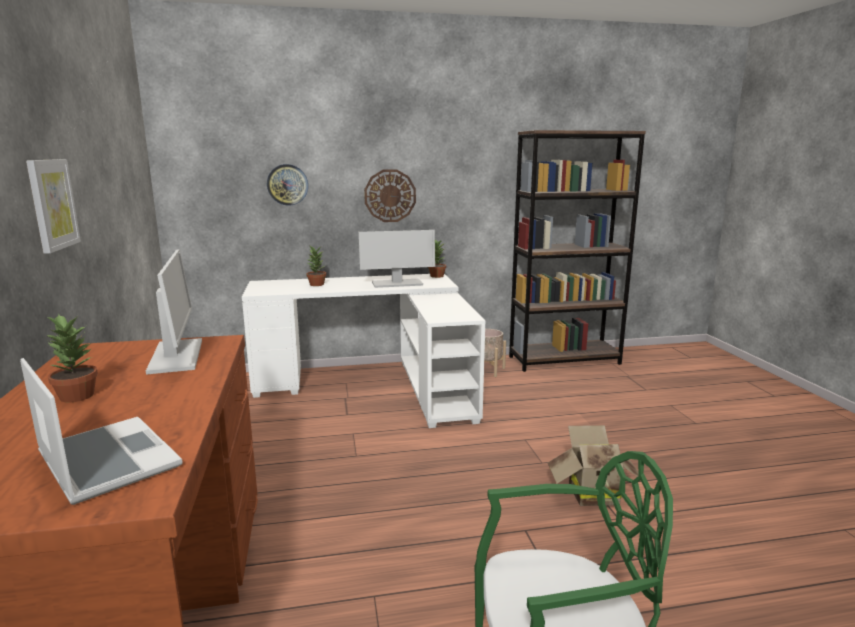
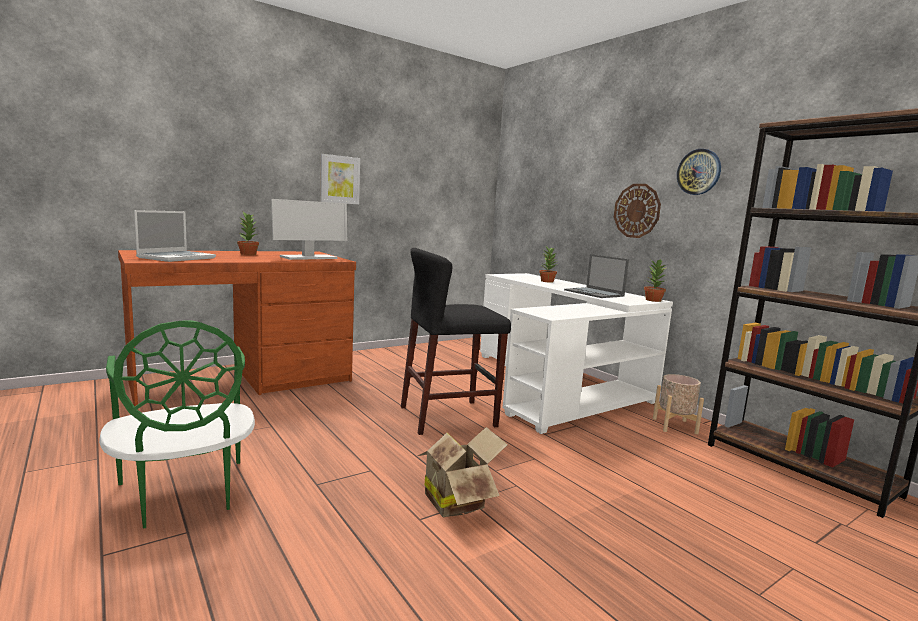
camera: 65 degrees right, 5 degrees down
wall clock [267,164,308,206] -> wall clock moved to [677,149,721,195]
monitor [358,230,435,288] -> laptop [564,254,629,298]
none -> black stool [401,248,511,435]

